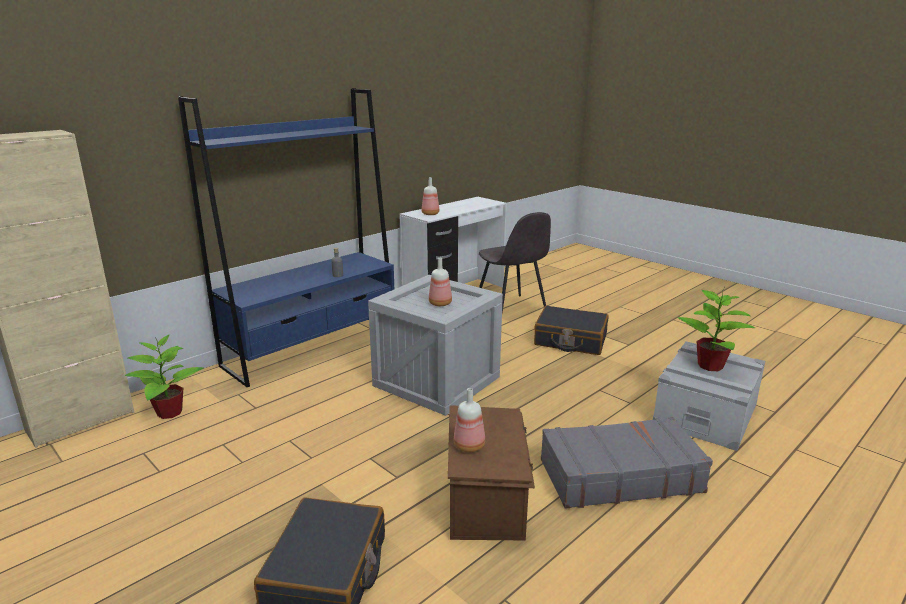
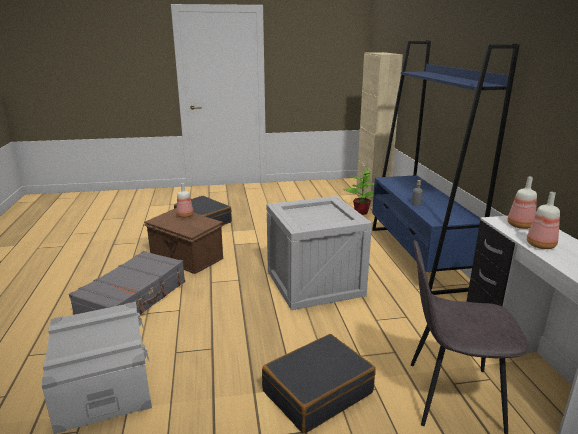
camera: 125 degrees right, 0 degrees up
bottle [429,258,452,306] -> bottle moved to [527,192,560,249]
potted plant [678,288,755,371] -> none

